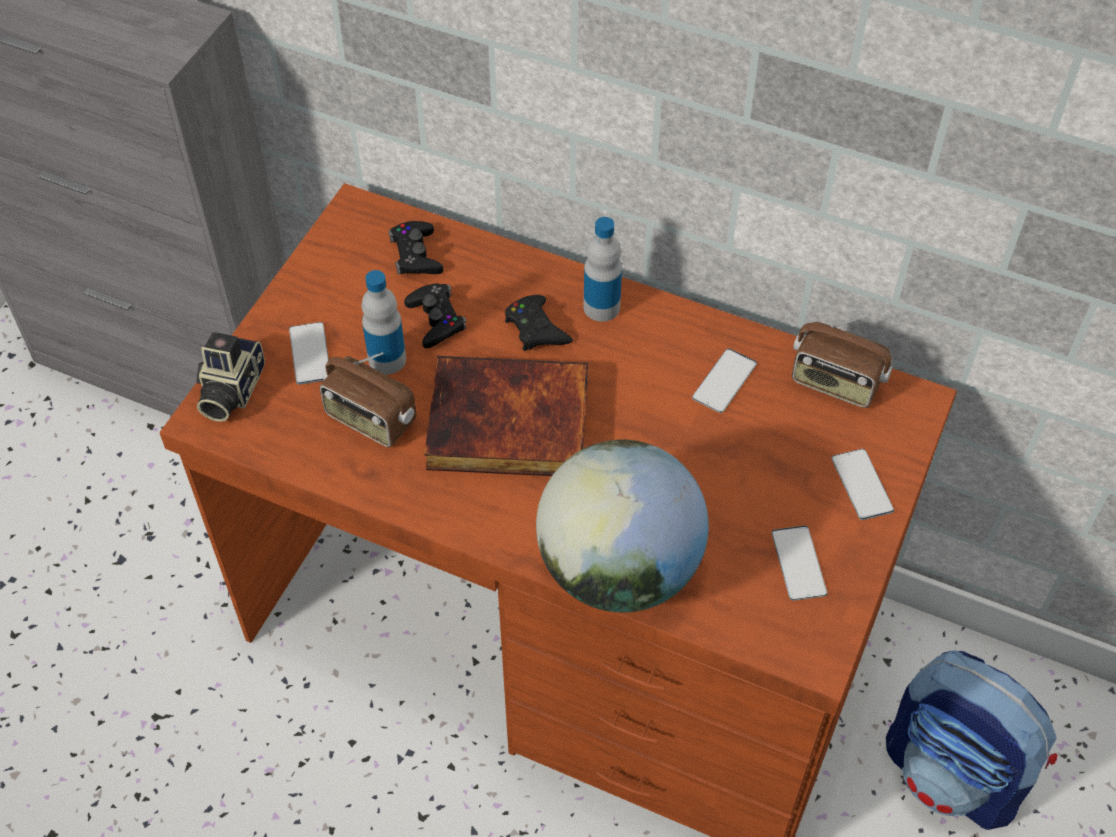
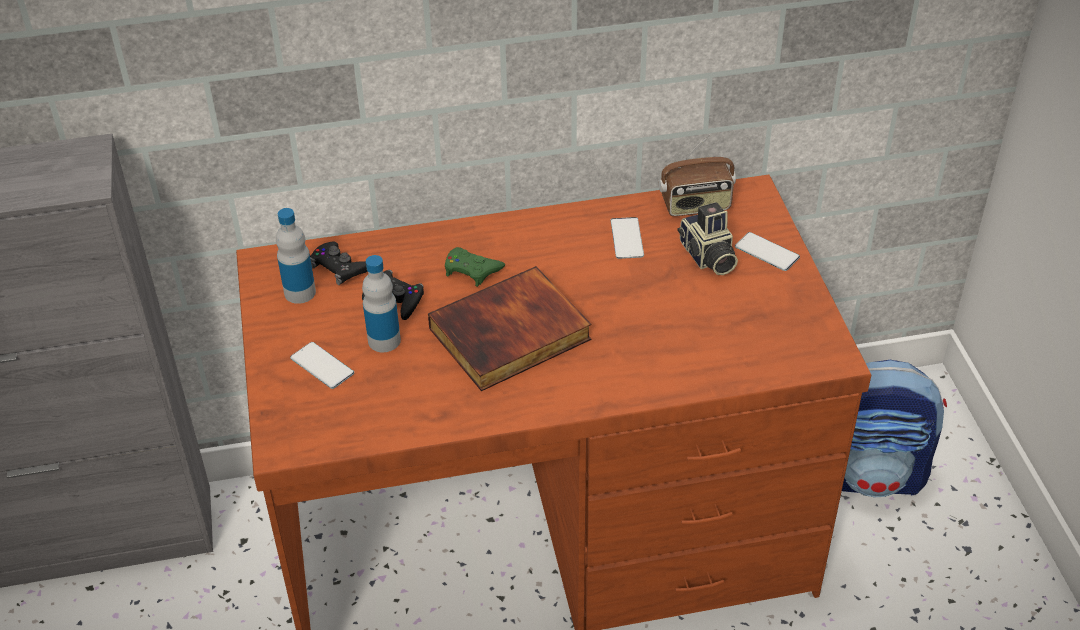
camera: 35 degrees left, 10 degrees down
camera [196,332,265,422] -> camera moved to [677,202,738,275]
radio [319,352,416,447] -> none
black game controller [505,295,573,351] -> green game controller [445,247,505,287]
globe [536,439,709,613] -> none
bottle [583,217,622,322] -> bottle moved to [276,208,316,304]
phone [772,525,827,601] -> none

